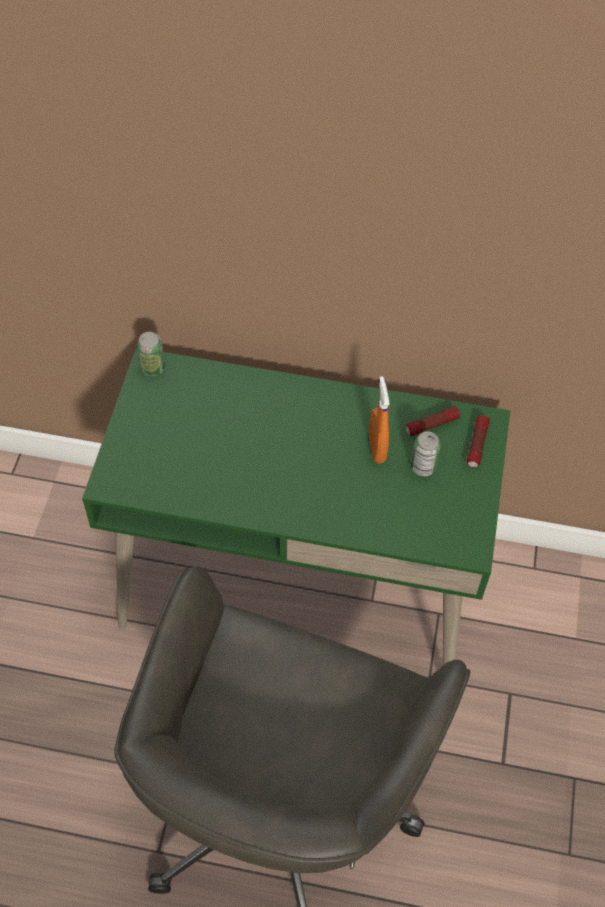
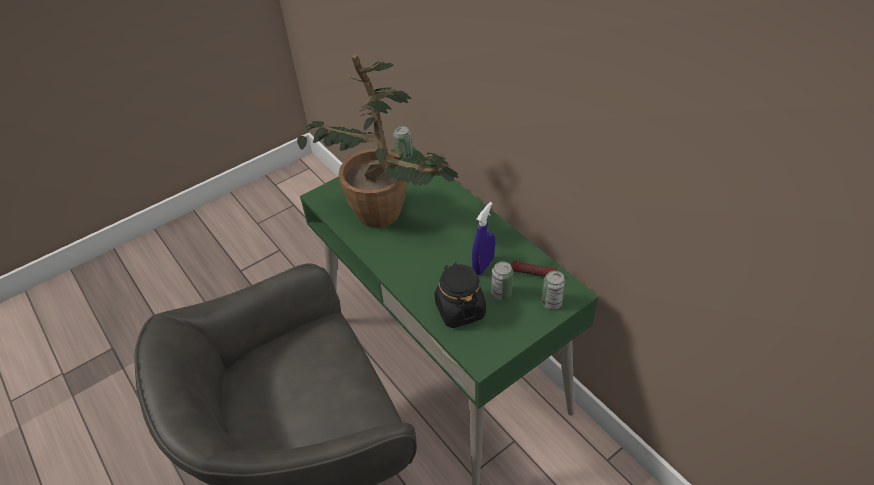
camera: 45 degrees right, 10 degrees down
orange spray bottle [369,376,390,464] -> blue spray bottle [472,202,495,275]
flashlight [467,415,490,467] -> can [542,271,566,310]
none -> potted plant [297,54,459,228]
none -> black jar [434,262,486,328]

